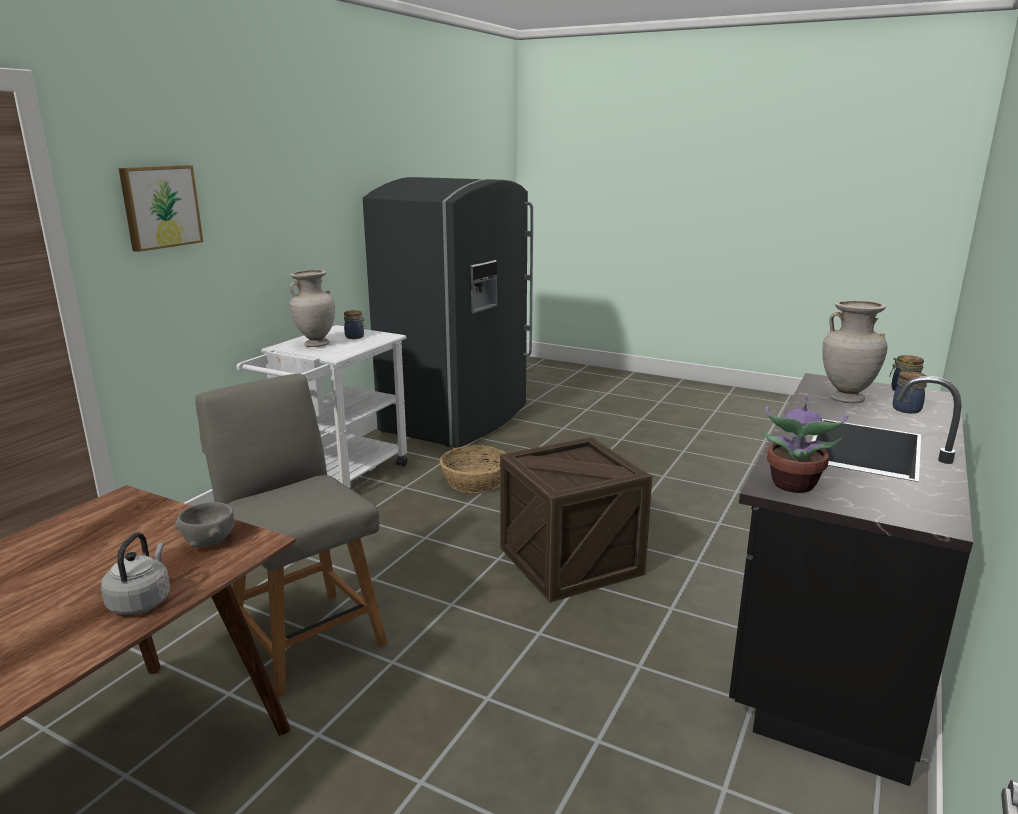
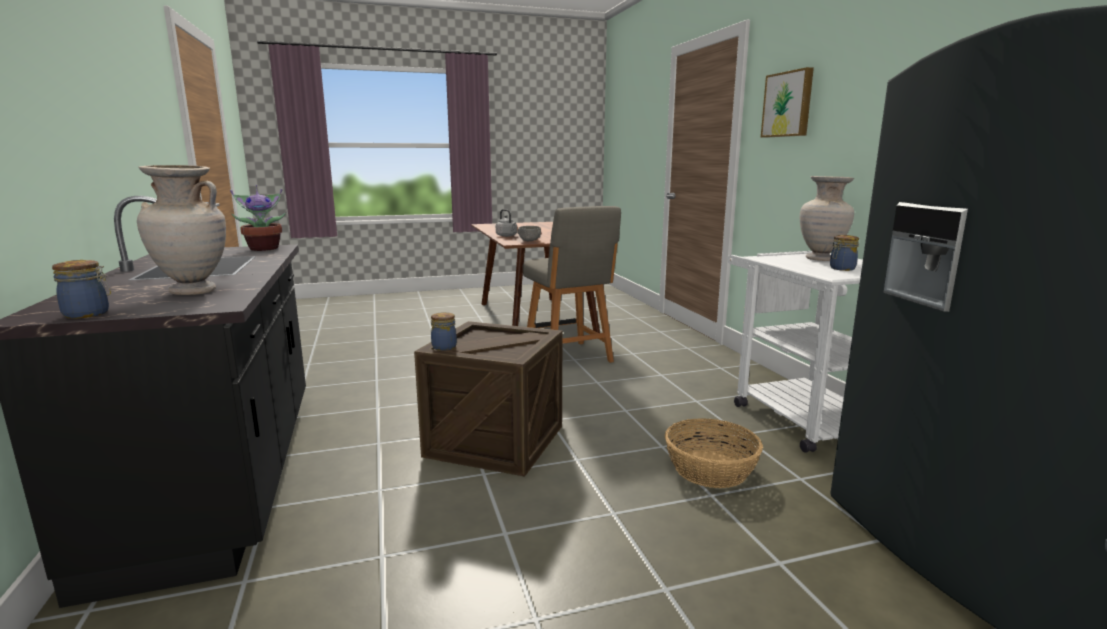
camera: 135 degrees right, 5 degrees down
grey chair [195,374,388,697] -> grey chair turned 60 degrees clockwise [523,206,621,363]
jar [893,371,927,414] -> jar moved to [431,312,457,351]

